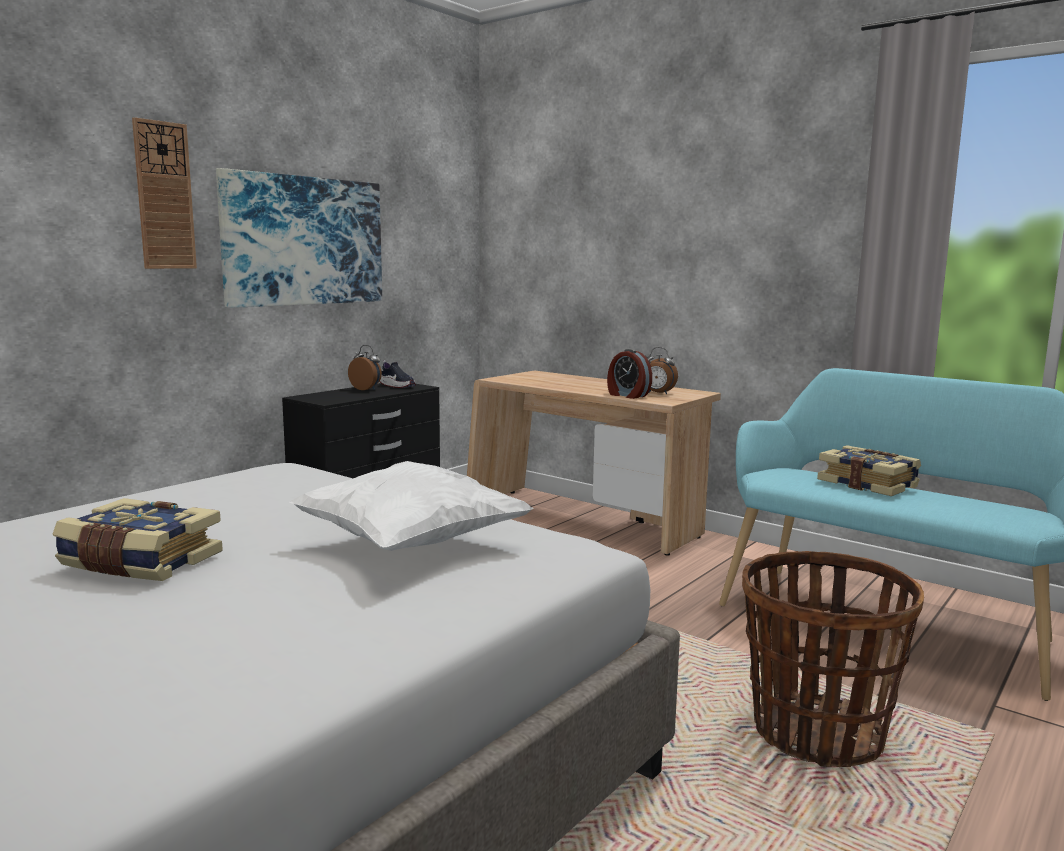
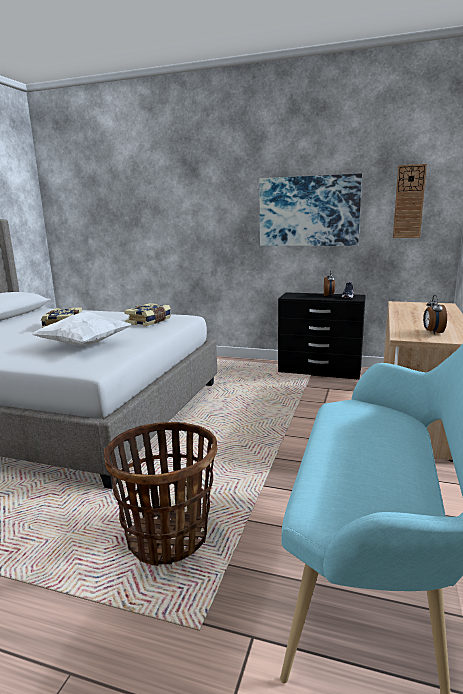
camera: 70 degrees right, 5 degrees up
wall clock [132,117,197,269] -> wall clock moved to [393,164,427,238]
alarm clock [607,349,652,399] -> none
book [817,445,921,496] -> book moved to [124,303,171,326]

